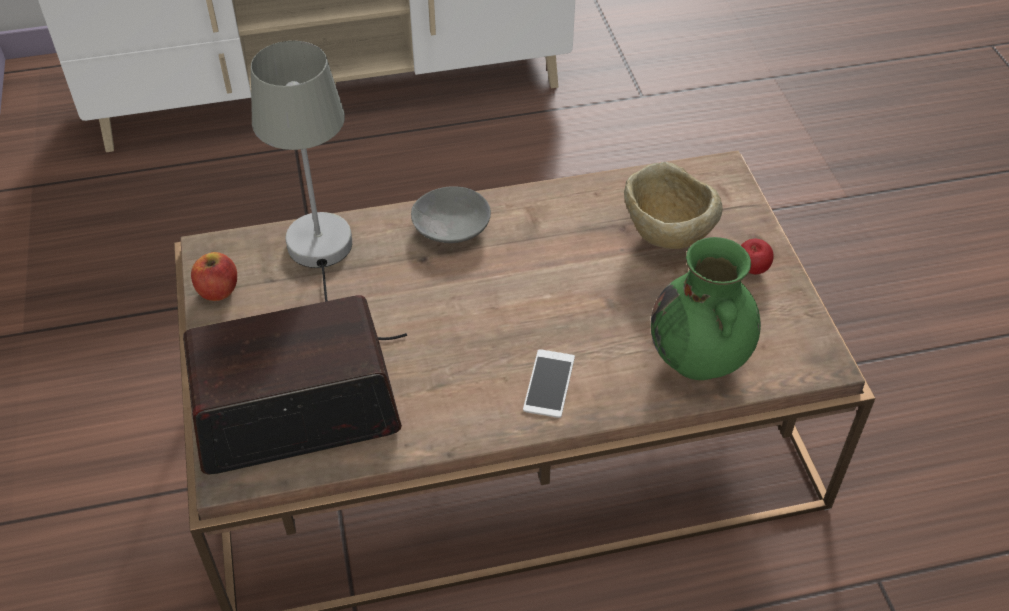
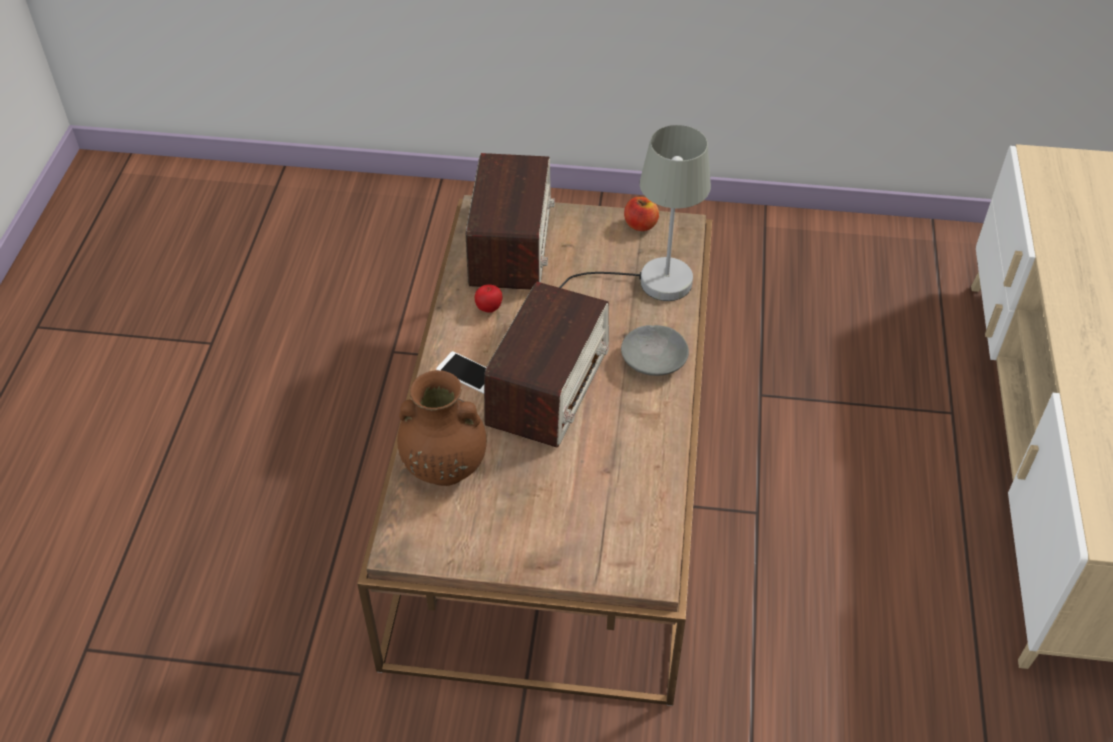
camera: 110 degrees right, 0 degrees up
beige bowl [624,162,722,249] -> none
green vase [651,237,761,380] -> brown vase [397,370,487,486]
apple [741,239,774,274] -> apple moved to [475,284,502,313]
none -> radio [484,282,609,448]

